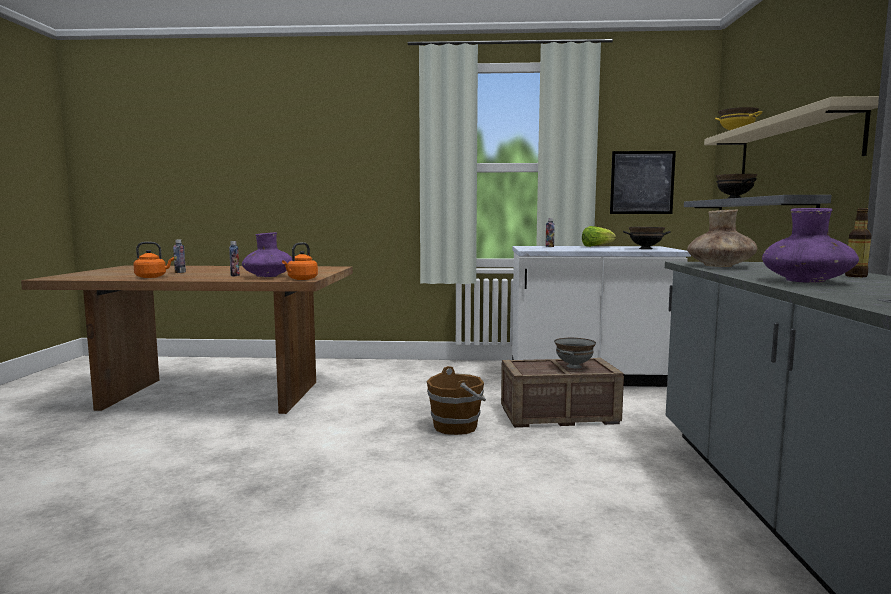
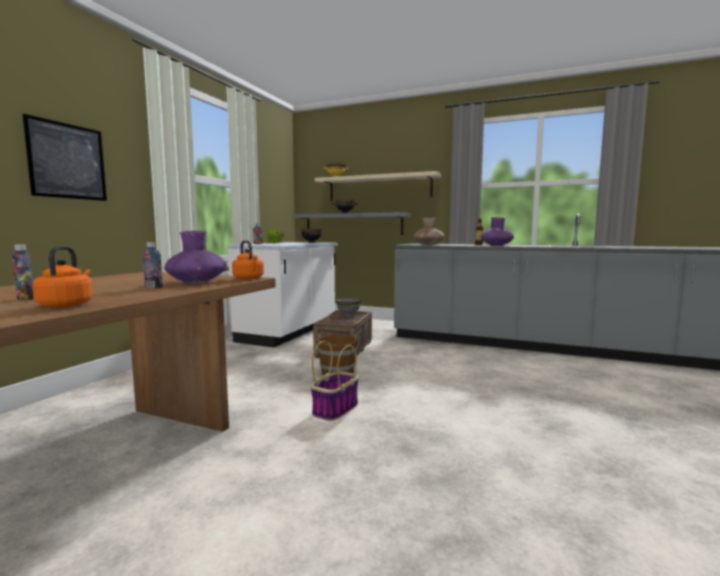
camera: 70 degrees left, 0 degrees up
picture [610,151,676,214] -> picture moved to [23,114,107,201]
none -> basket [310,341,359,421]

